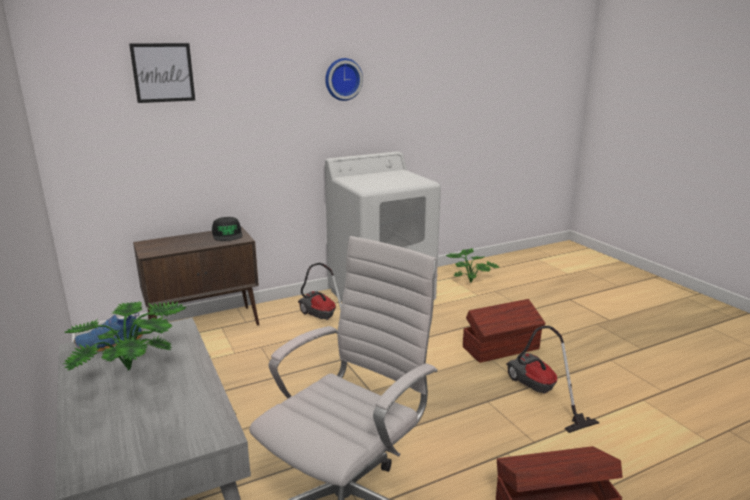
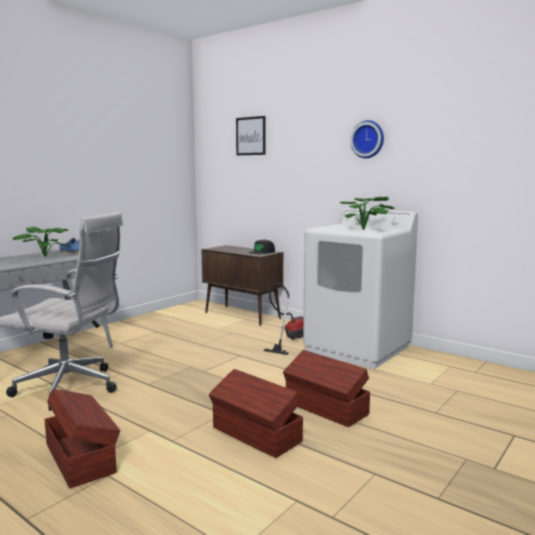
camera: 65 degrees right, 10 degrees down
potted plant [446,248,500,283] -> potted plant moved to [340,197,395,230]
vacuum cleaner [506,326,599,433] -> brown storage box [209,369,303,458]

